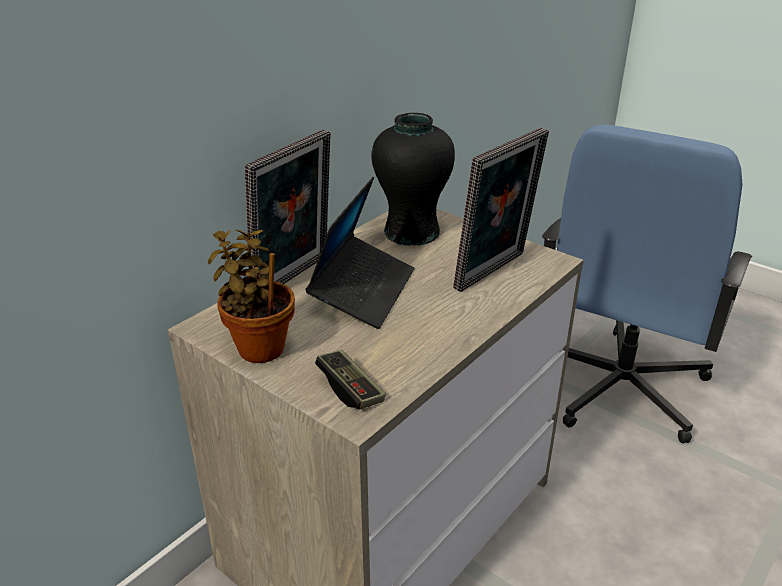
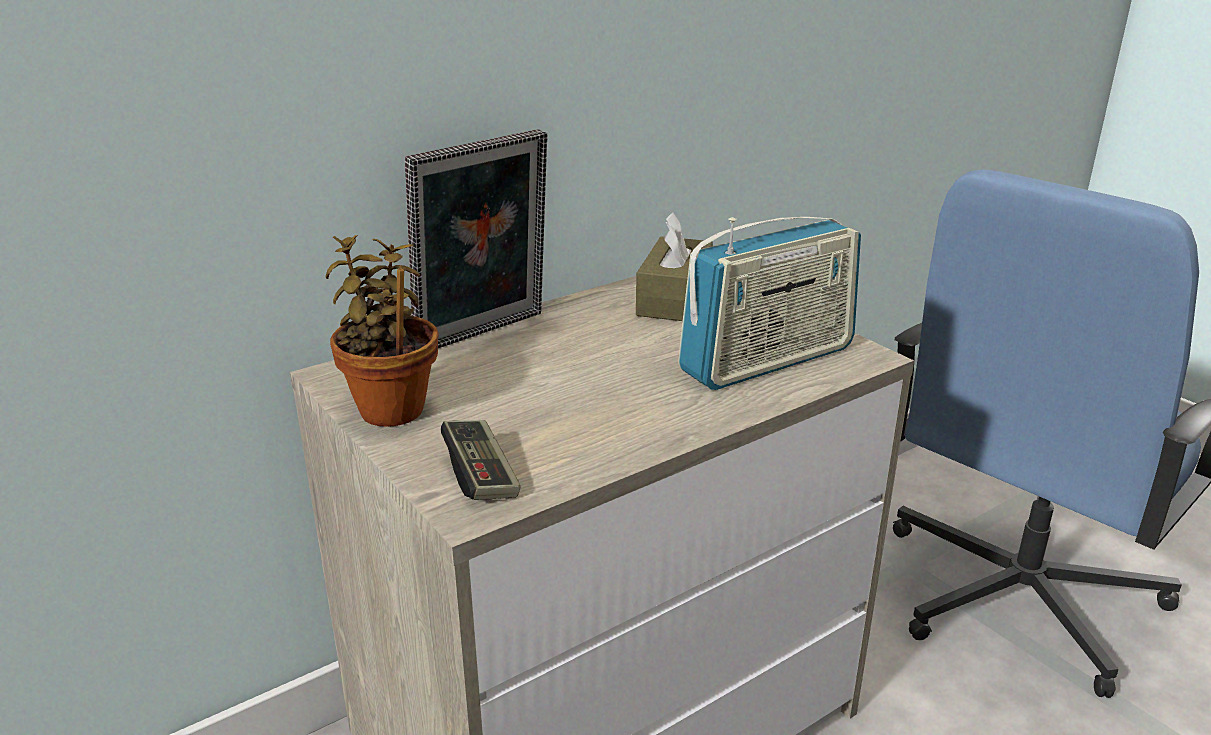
camera: 15 degrees right, 5 degrees down
laptop [305,177,415,329] -> none
black vase [371,113,455,246] -> brown tissue box [636,213,713,321]
picture frame [453,128,549,292] -> radio [678,217,861,390]

